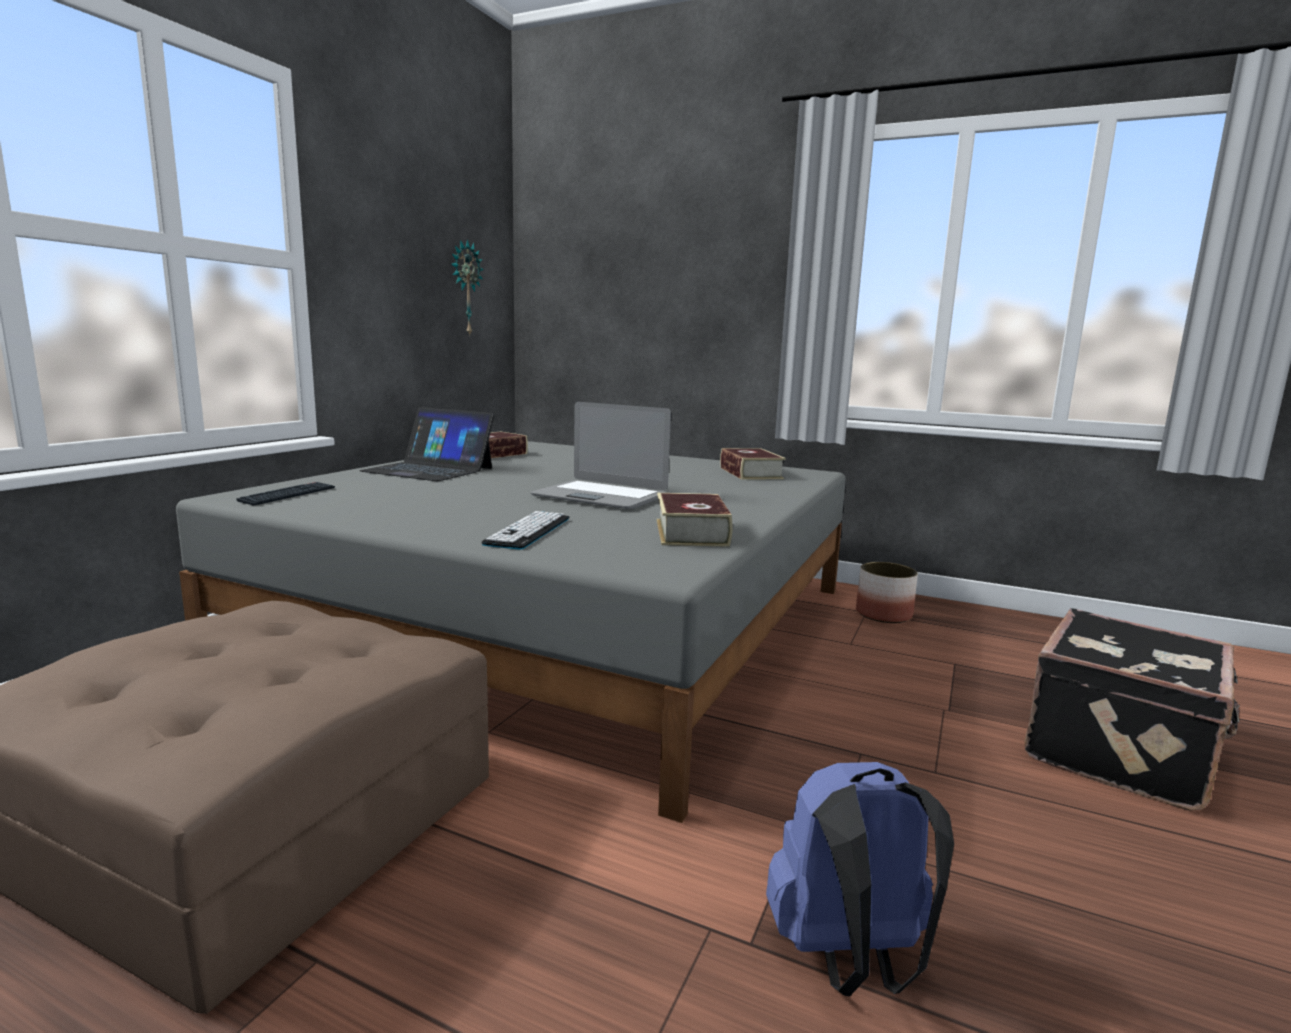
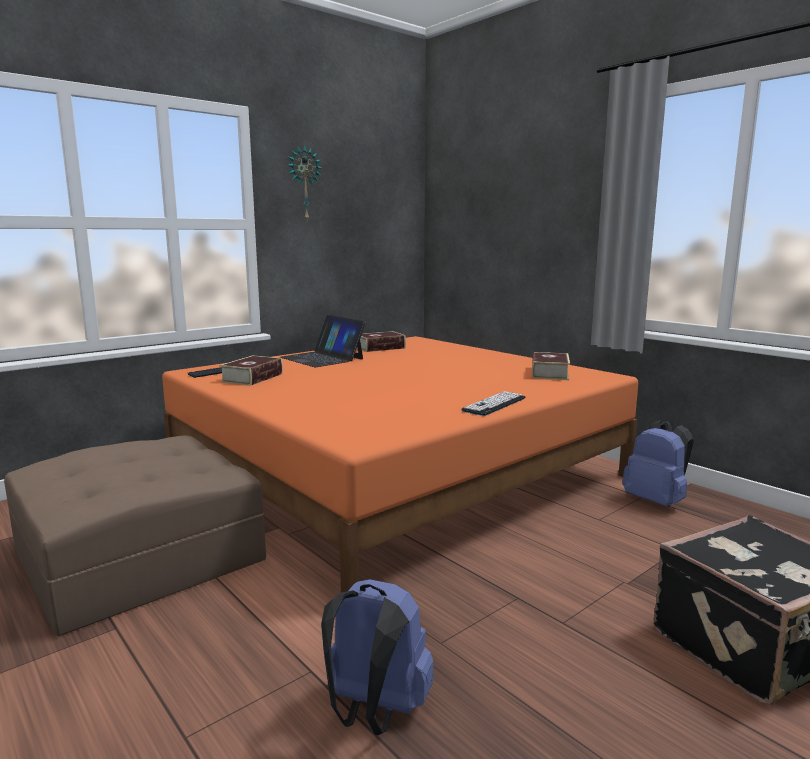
camera: 25 degrees right, 0 degrees up
grey bed [176,441,846,823] -> orange bed [162,336,638,593]
wall clock [451,239,484,337] -> wall clock moved to [287,145,321,220]
keyboard [481,511,569,550] -> keyboard moved to [461,391,525,416]
laptop [530,402,671,509] -> none
book [656,493,733,547] -> book moved to [219,355,283,386]
planter [856,562,918,623] -> blue backpack [622,420,694,506]

